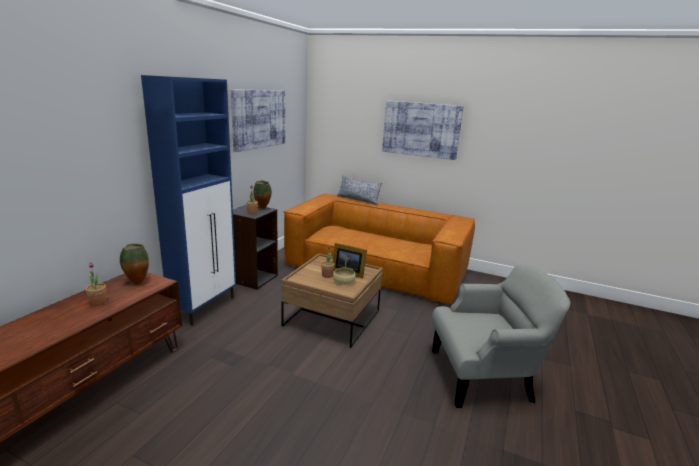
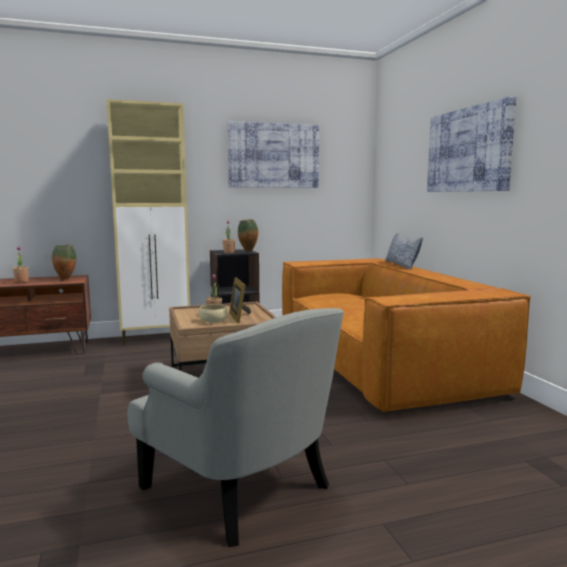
camera: 50 degrees right, 10 degrees down
blue cabinet [141,75,236,325] -> beige cabinet [107,99,190,345]

